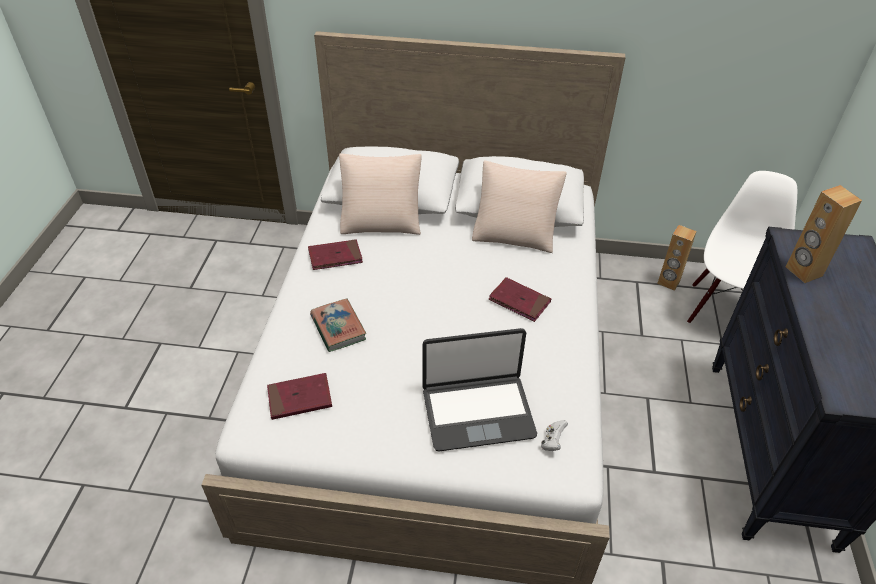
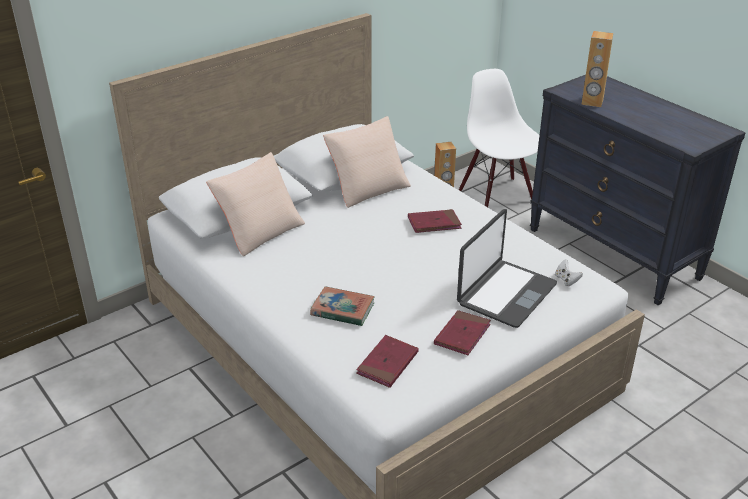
camera: 45 degrees left, 10 degrees down
red book [308,239,363,270] -> red book moved to [434,310,491,355]

